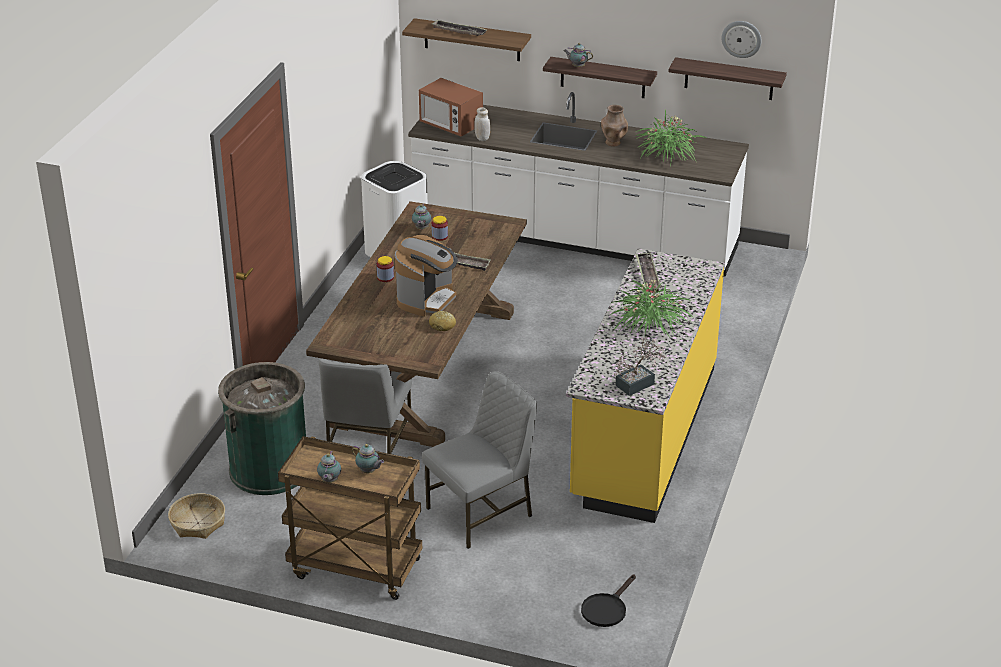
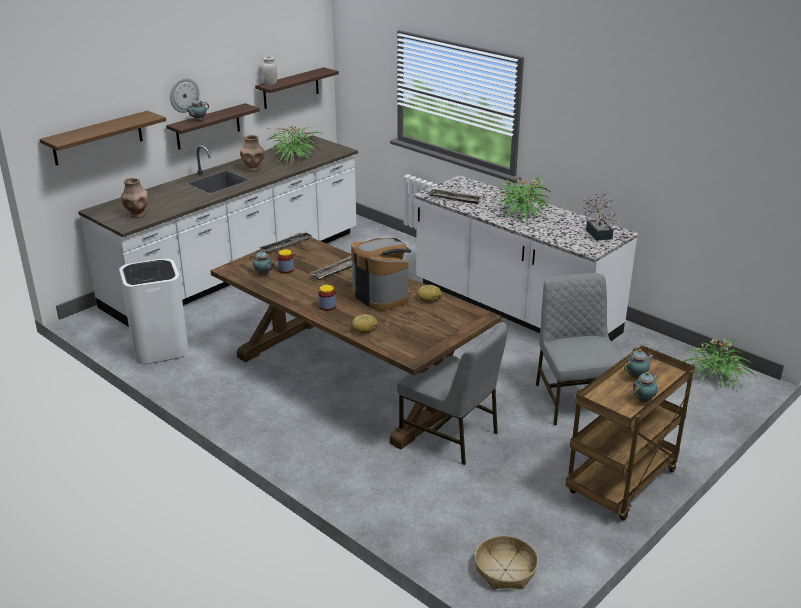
camera: 65 degrees left, 5 degrees down
green trash can [218,362,306,495] -> none
teapot [317,451,341,483] -> teapot turned 75 degrees counterclockwise [633,372,658,402]
microwave [419,78,483,137] -> brown vase [121,178,148,218]
tray [432,19,487,36] -> tray moved to [259,232,313,253]
white jar [474,107,490,141] -> white jar moved to [262,57,277,86]
yellow counter [566,248,725,523] -> white counter [413,175,639,341]
black frying pan [581,574,636,627] -> potted plant [683,336,755,389]
wall clock [722,21,761,58] -> wall clock moved to [170,78,199,113]
none -> bread [352,314,378,333]

